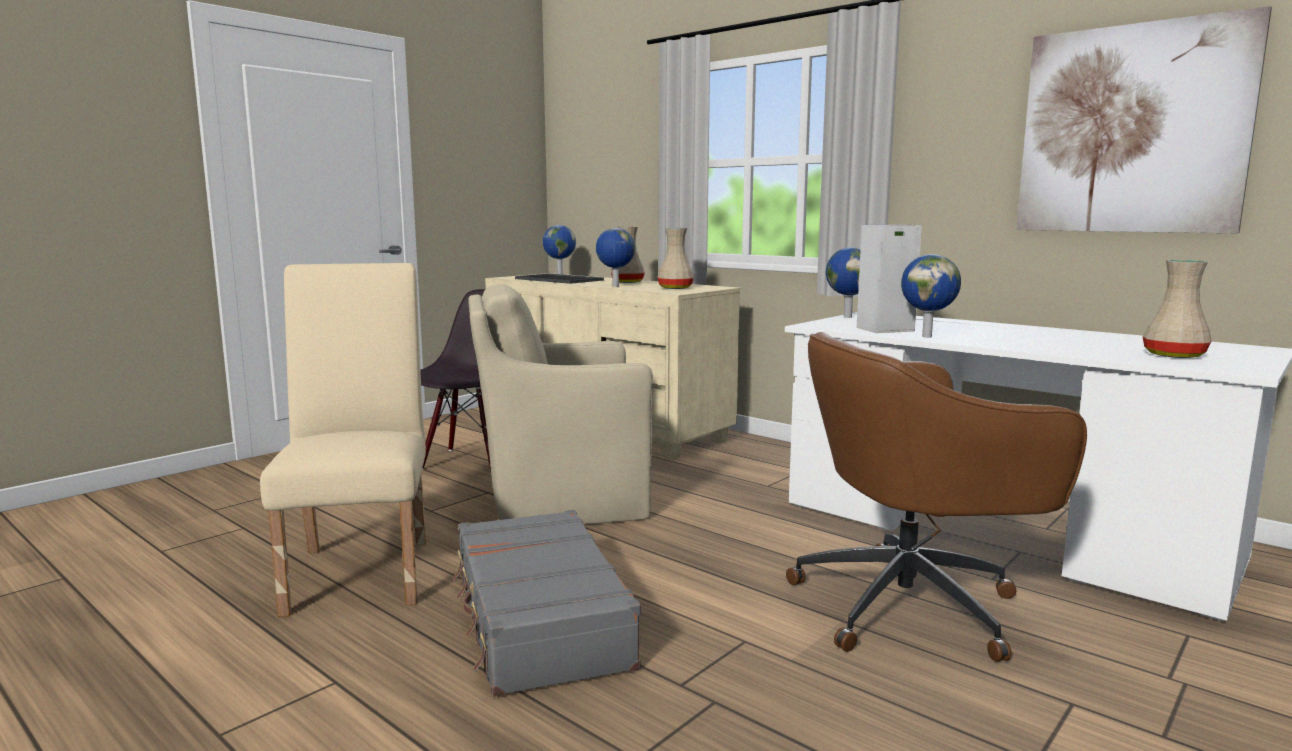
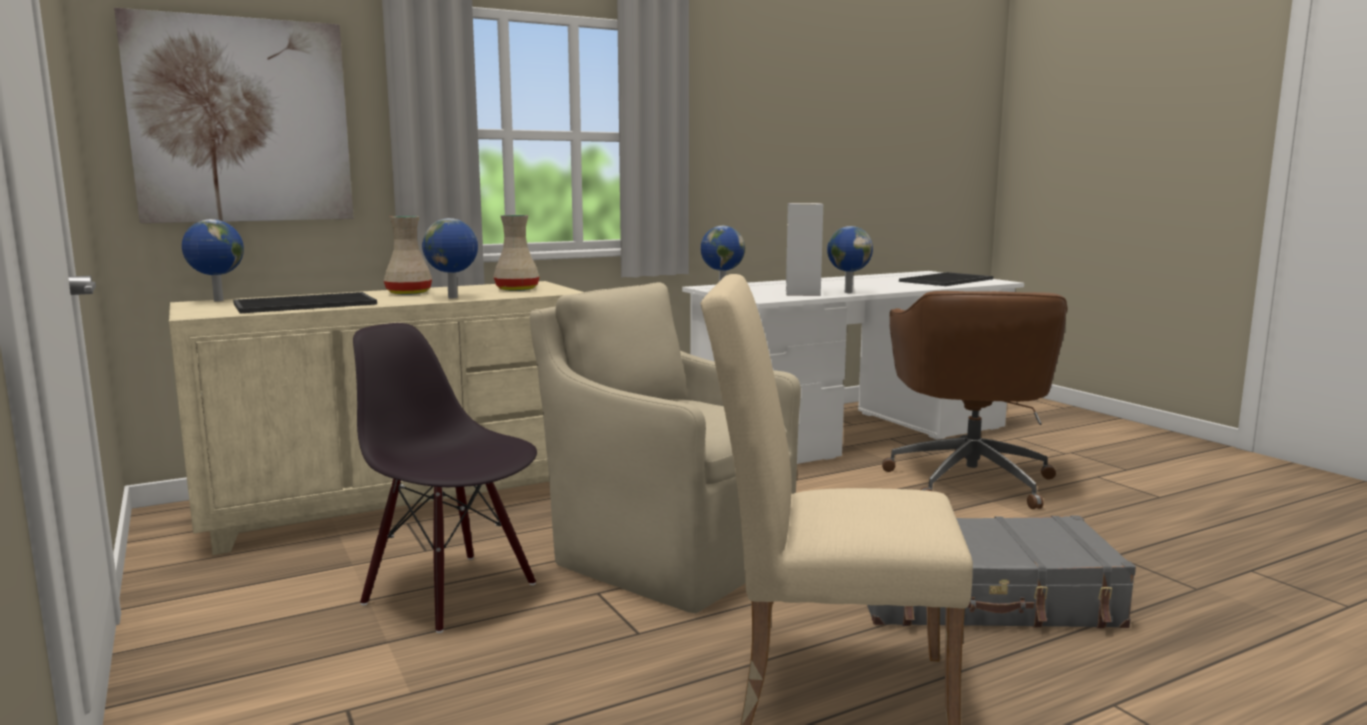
camera: 70 degrees left, 0 degrees up
beige armchair [468,284,653,524] -> beige armchair turned 120 degrees clockwise [530,282,801,613]
picture [1016,6,1272,233] -> picture moved to [114,8,353,223]
beige vase [1143,260,1212,358] -> tray [899,272,993,286]

